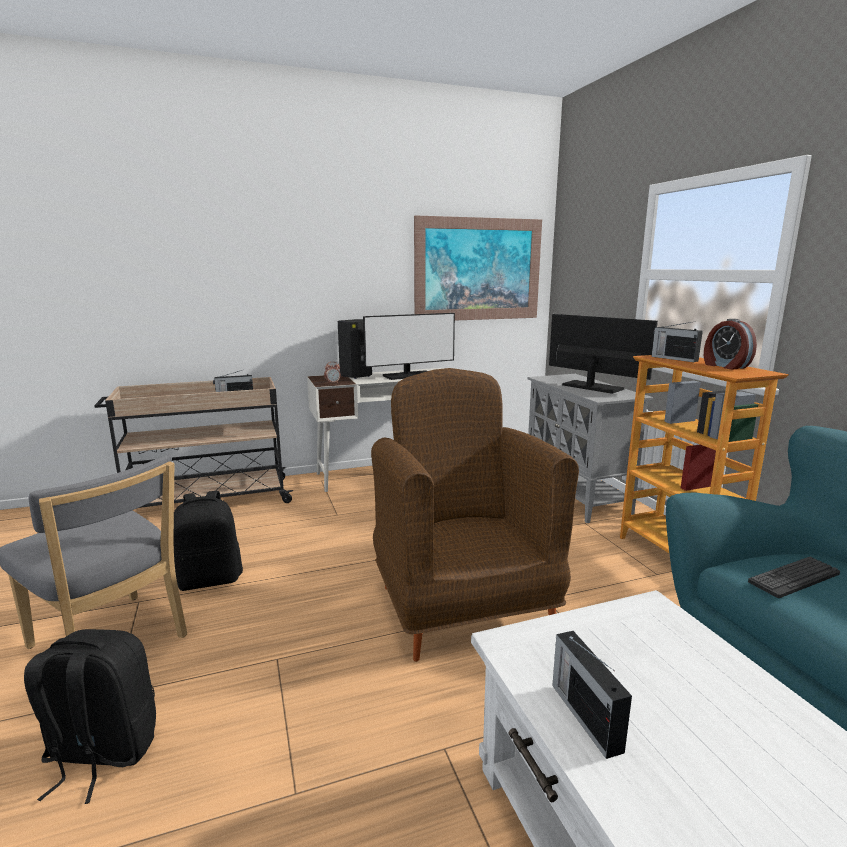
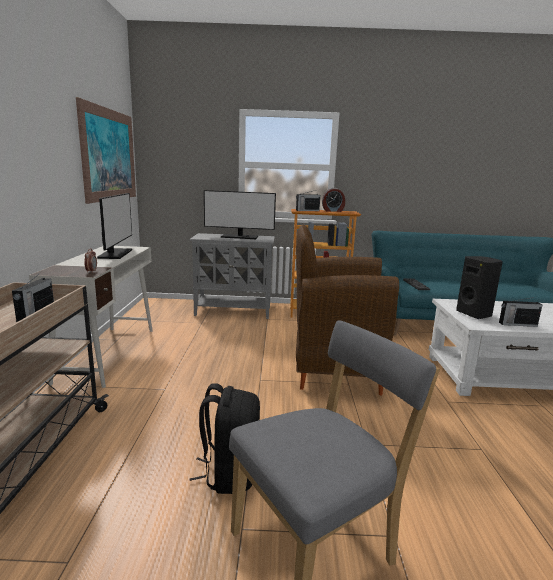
camera: 70 degrees left, 0 degrees up
black backpack [24,629,156,804] -> none
black speaker [338,319,372,379] -> black speaker moved to [456,256,503,319]
monitor [549,314,658,394] -> monitor turned 150 degrees counterclockwise [204,190,276,239]

